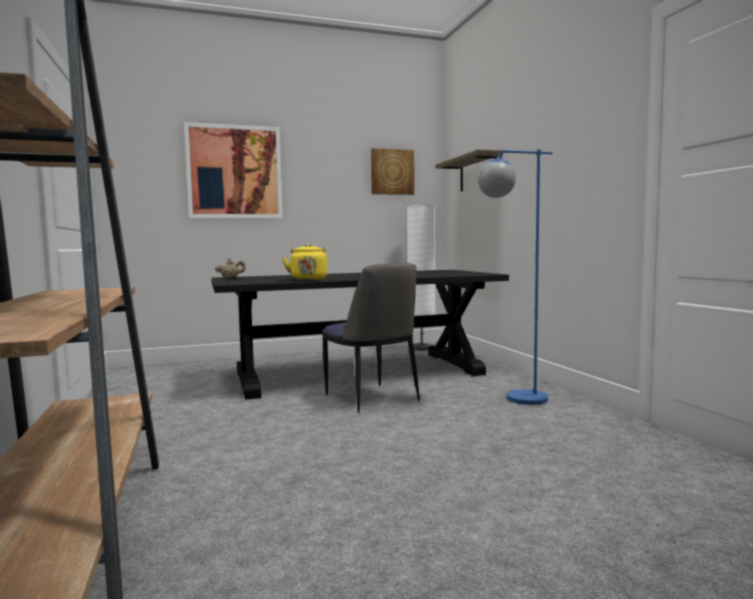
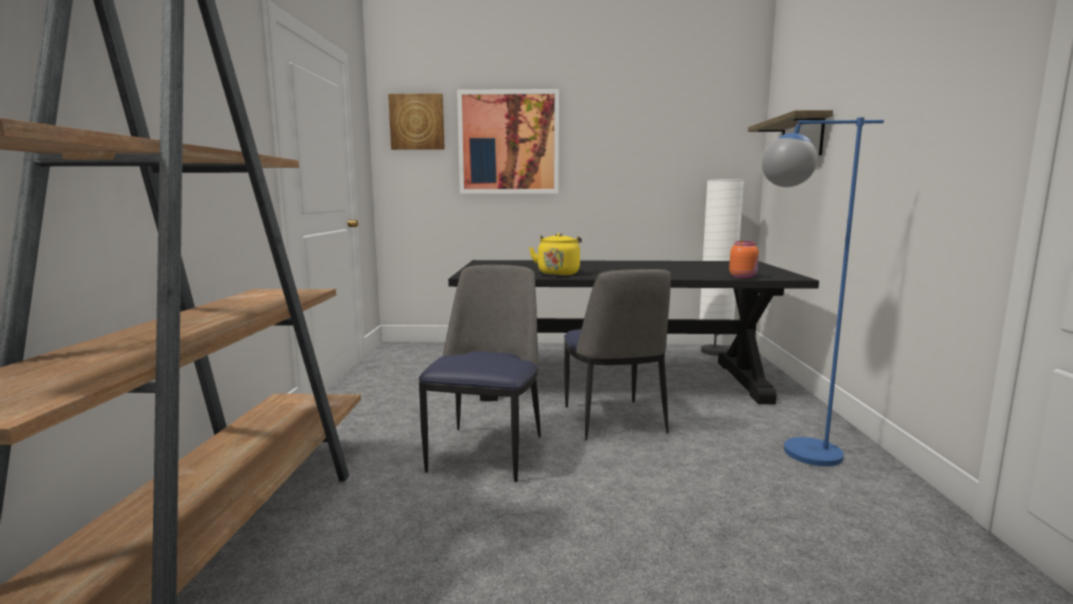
camera: 20 degrees right, 5 degrees up
beige teapot [215,258,246,279] -> none
picture [371,148,414,195] -> picture moved to [388,93,445,150]
none -> chair [419,265,541,482]
none -> orange jar [729,241,759,278]

